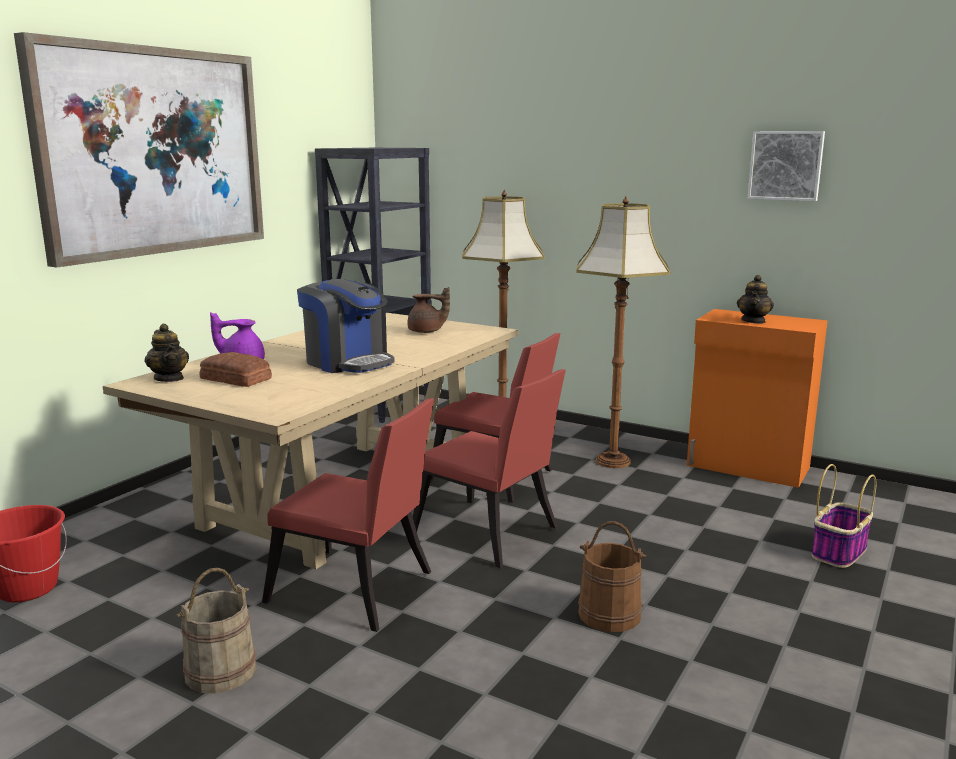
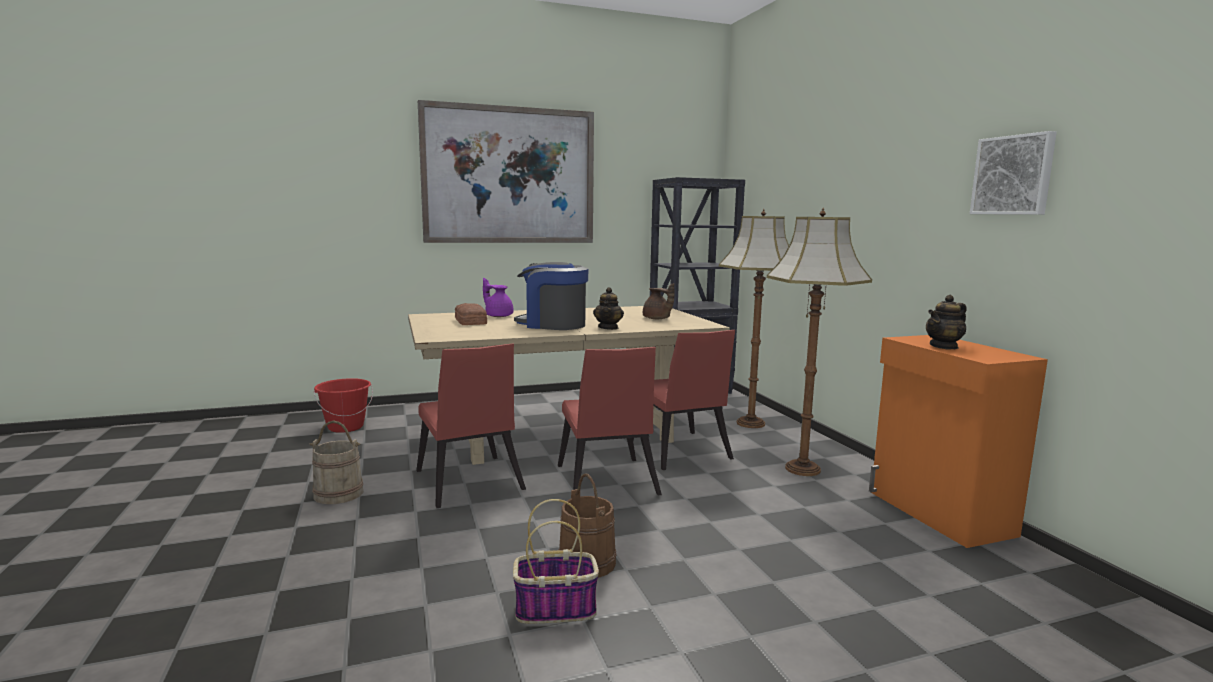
camera: 40 degrees right, 5 degrees down
teapot [145,324,189,382] -> teapot moved to [593,287,624,330]
coffee machine [297,279,395,373] -> coffee machine turned 120 degrees clockwise [514,262,588,330]
basket [812,464,876,568] -> basket moved to [513,499,599,624]

